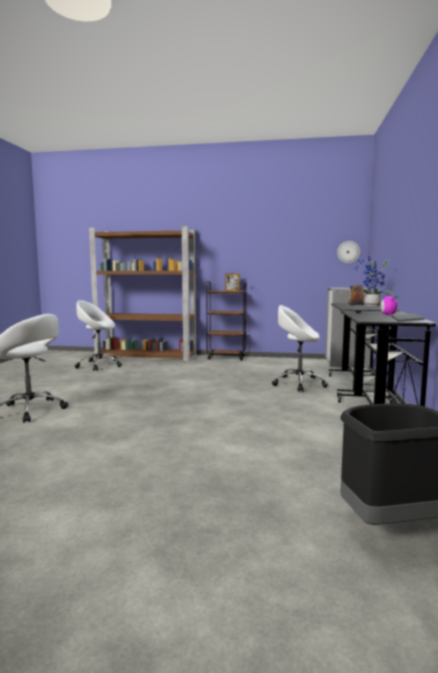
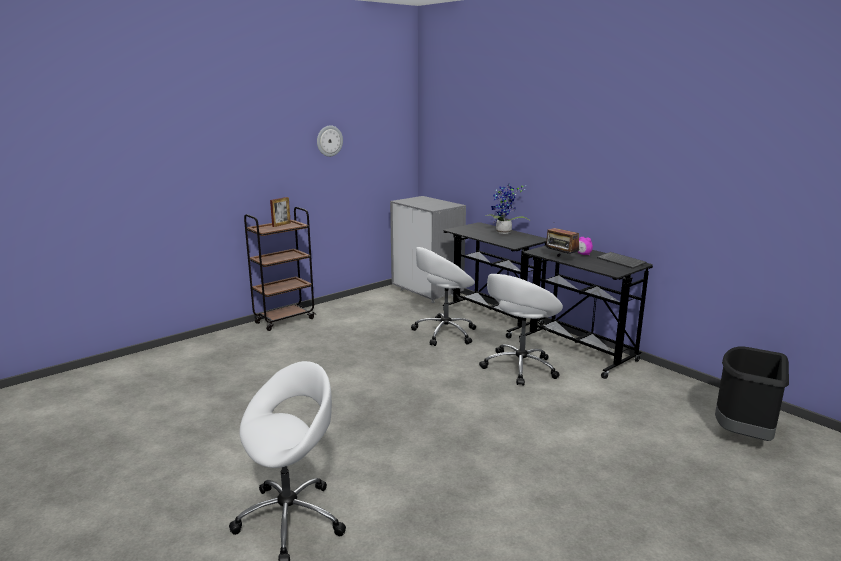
camera: 50 degrees left, 10 degrees up
white office chair [75,300,122,371] -> white office chair moved to [479,274,563,386]
brown bookcase [89,226,196,361] -> none
wall clock [337,241,360,264] -> wall clock moved to [317,125,343,157]

